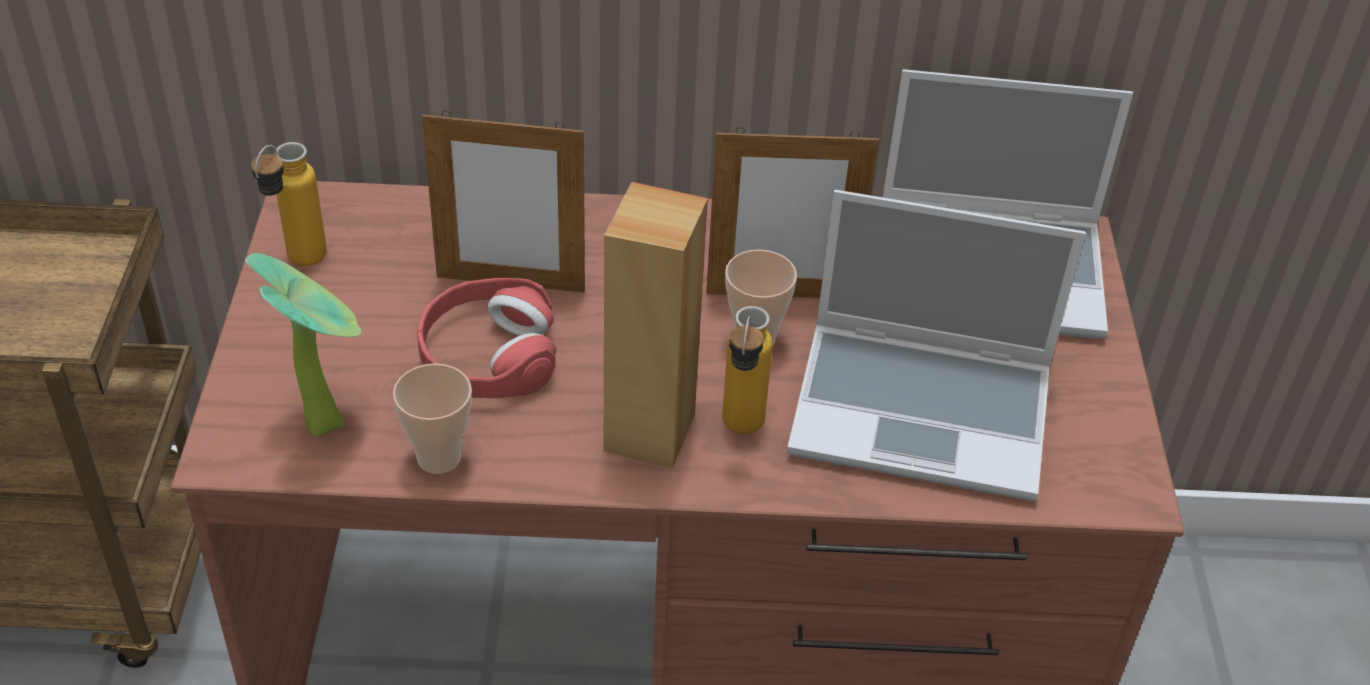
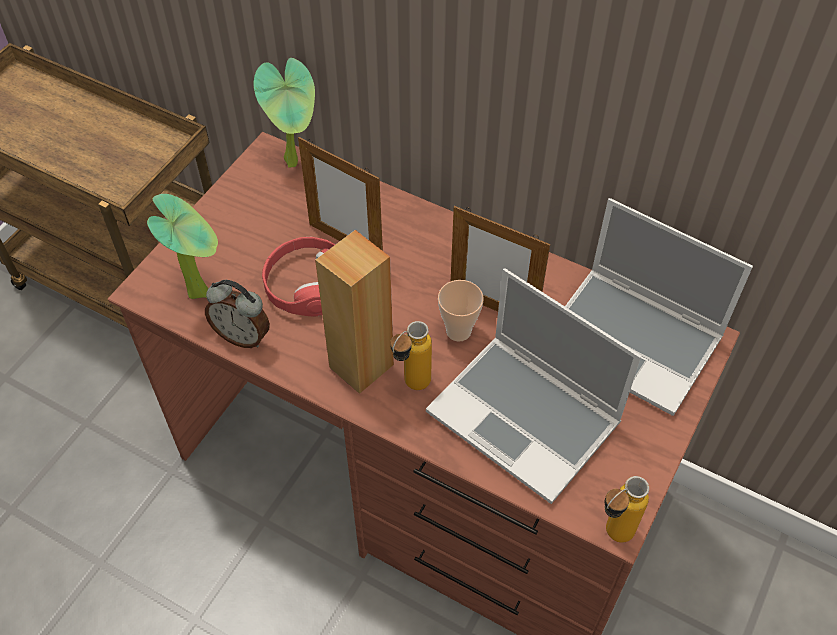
camera: 30 degrees right, 10 degrees up
bottle [251,142,327,266] -> bottle moved to [604,476,649,543]
cup [393,363,472,474] -> alarm clock [205,280,270,348]
none -> potted plant [254,58,315,168]

